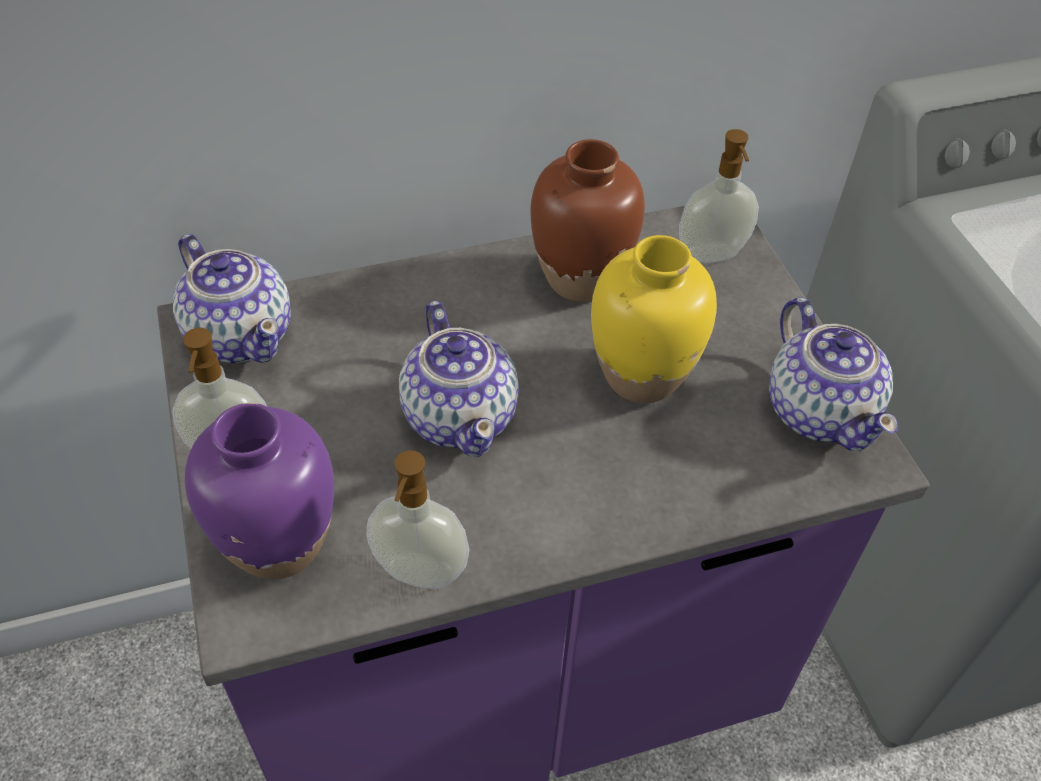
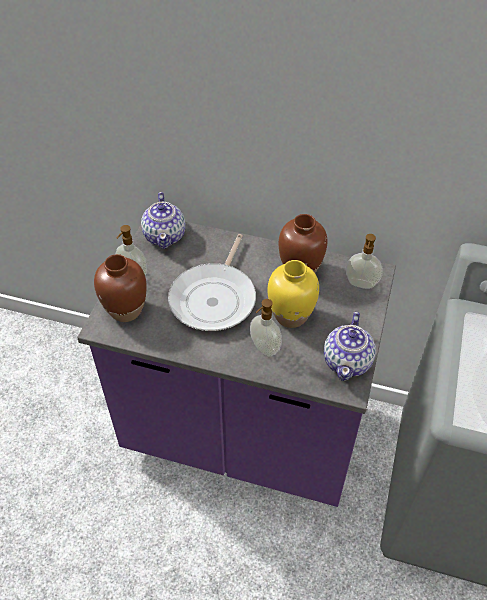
camera: 35 degrees right, 0 degrees up
purple vase [185,403,334,579] -> brown vase [94,254,147,322]
soap dispenser [366,450,469,589] -> soap dispenser moved to [250,299,282,356]
teapot [399,301,519,457] -> frying pan [168,234,256,331]

